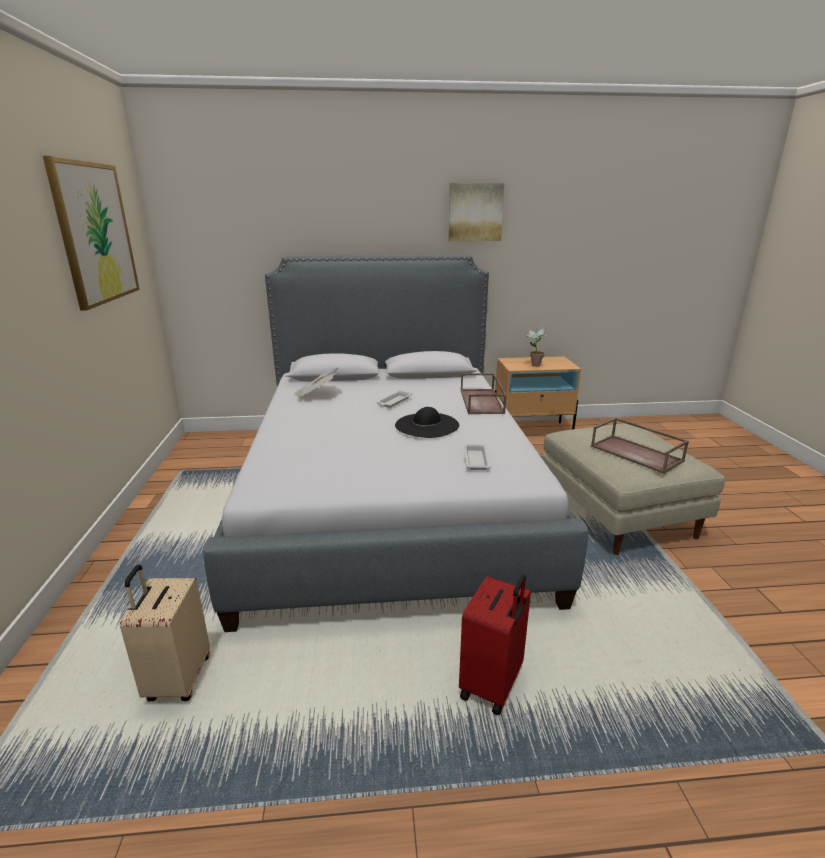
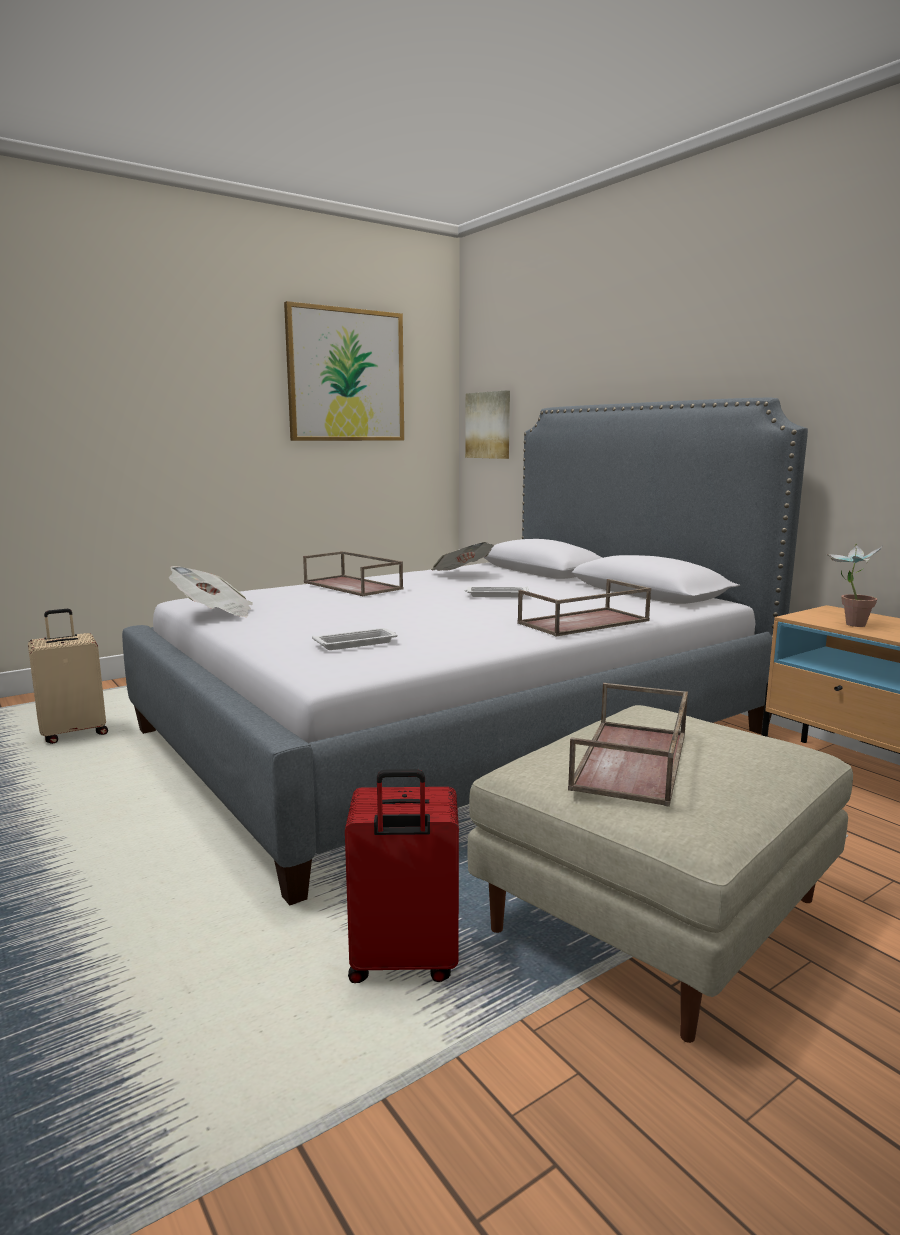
camera: 60 degrees right, 10 degrees down
black hat [395,407,459,438] -> none
picture [448,183,504,241] -> picture moved to [465,391,510,459]
red suitcase [459,574,531,715] -> red suitcase moved to [345,769,459,983]
none -> newspaper [169,566,253,617]
none -> brown tray [303,551,403,596]

